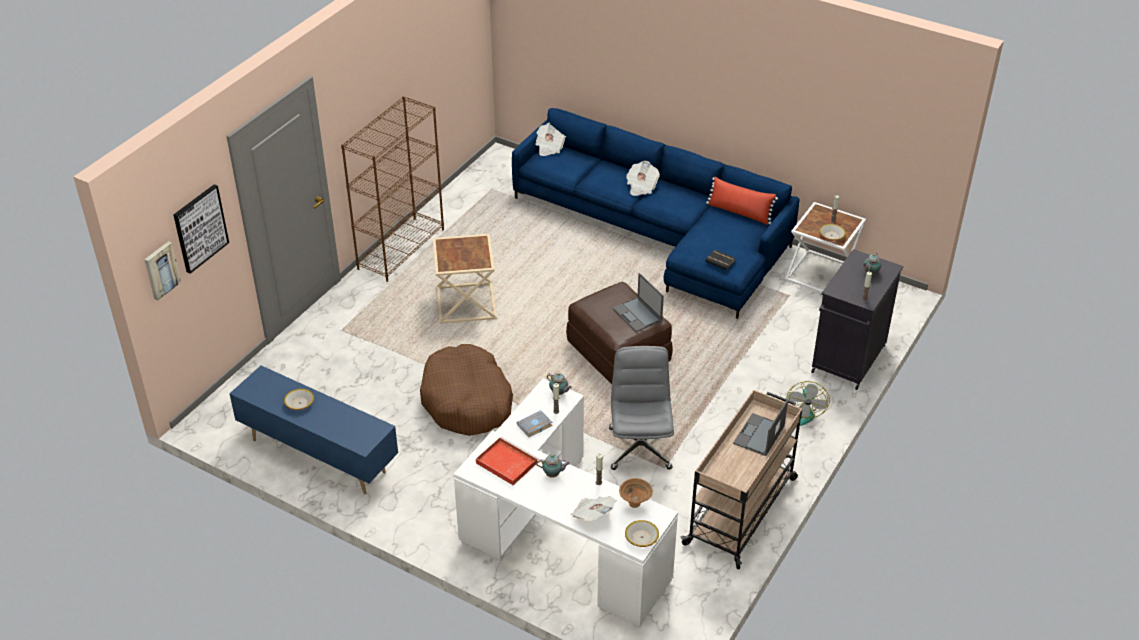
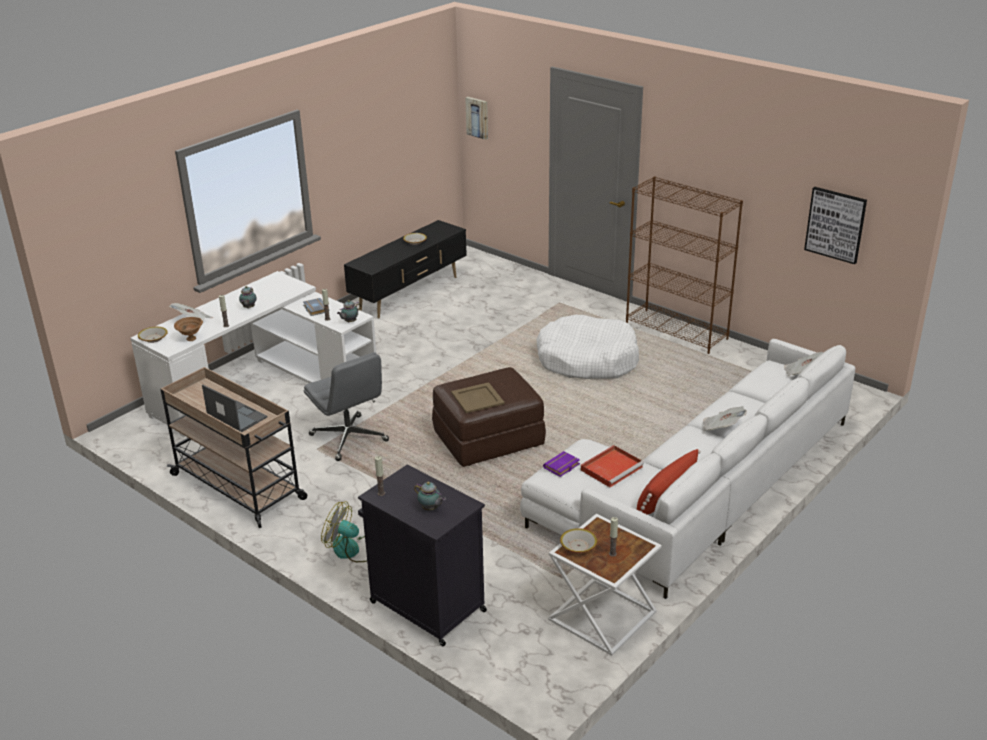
camera: 100 degrees right, 10 degrees down
picture [173,184,229,274] -> picture moved to [804,187,867,264]
blue tv stand [230,365,398,494] -> black tv stand [344,220,467,318]
brown dog bed [420,344,513,436] -> none
beige side table [433,234,497,324] -> white dog bed [536,315,639,379]
red tray [476,437,538,485] -> red tray moved to [581,445,644,487]
blue sofa [512,108,800,319] -> white sofa [520,339,855,599]
grey office chair [609,346,674,470] -> grey office chair turned 45 degrees clockwise [304,352,389,461]
laptop [613,273,664,332] -> beige tray [451,382,505,413]
black book [705,250,736,270] -> purple book [543,451,580,477]

